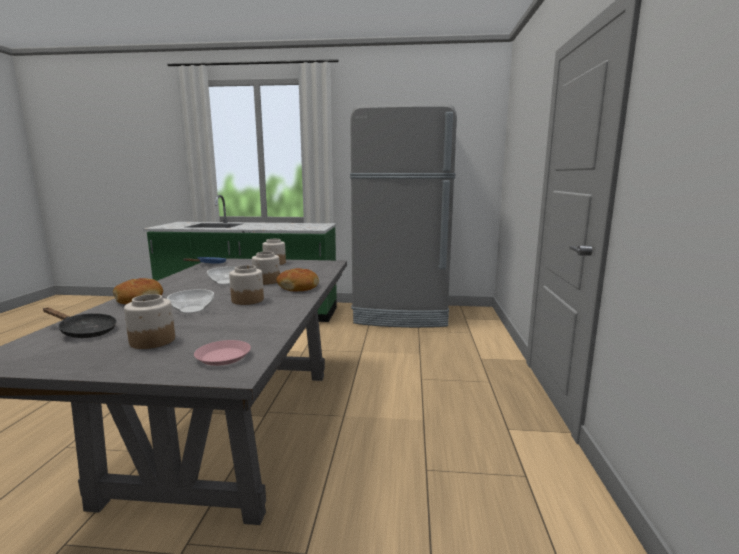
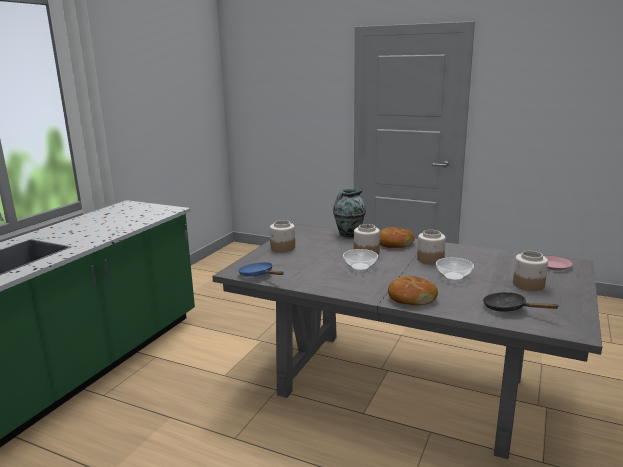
camera: 70 degrees left, 5 degrees up
black frying pan [43,308,117,338] -> black frying pan turned 90 degrees counterclockwise [483,292,558,312]
grey fridge [350,103,457,328] -> none
none -> vase [333,189,366,238]

